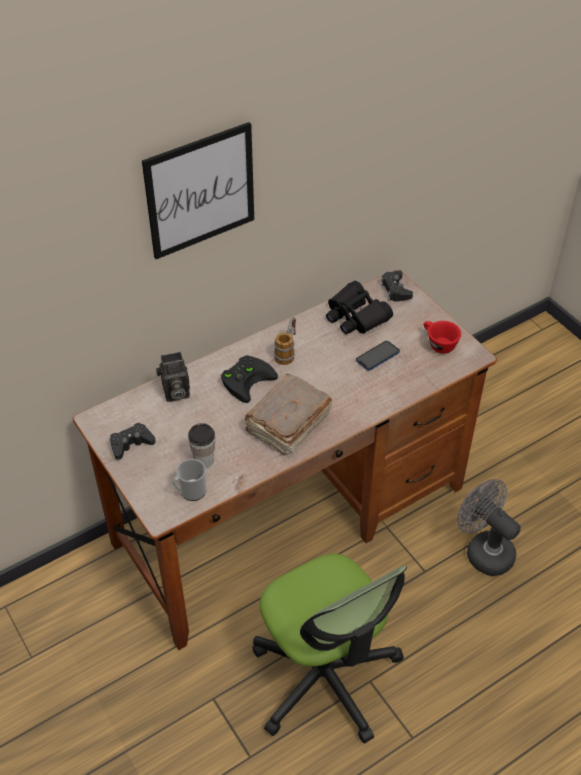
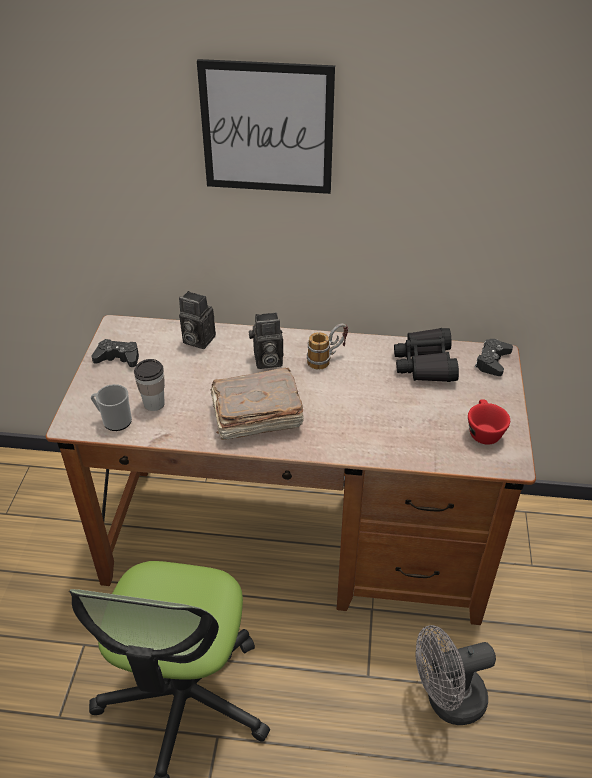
camera: 40 degrees right, 5 degrees down
black game controller [221,355,278,403] -> camera [249,312,283,369]
phone [356,341,400,371] -> none
grey fan [457,479,521,576] -> grey fan turned 105 degrees counterclockwise [416,625,496,725]

